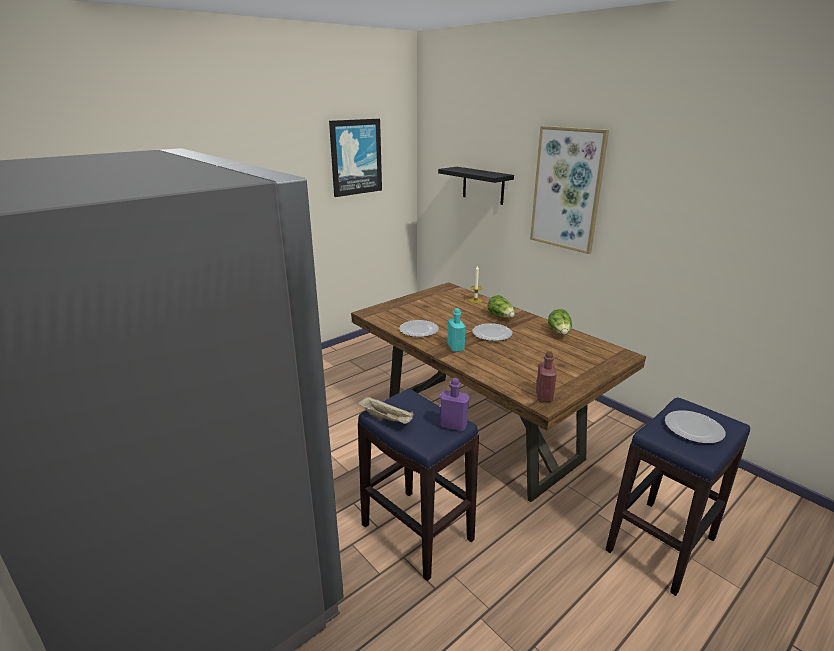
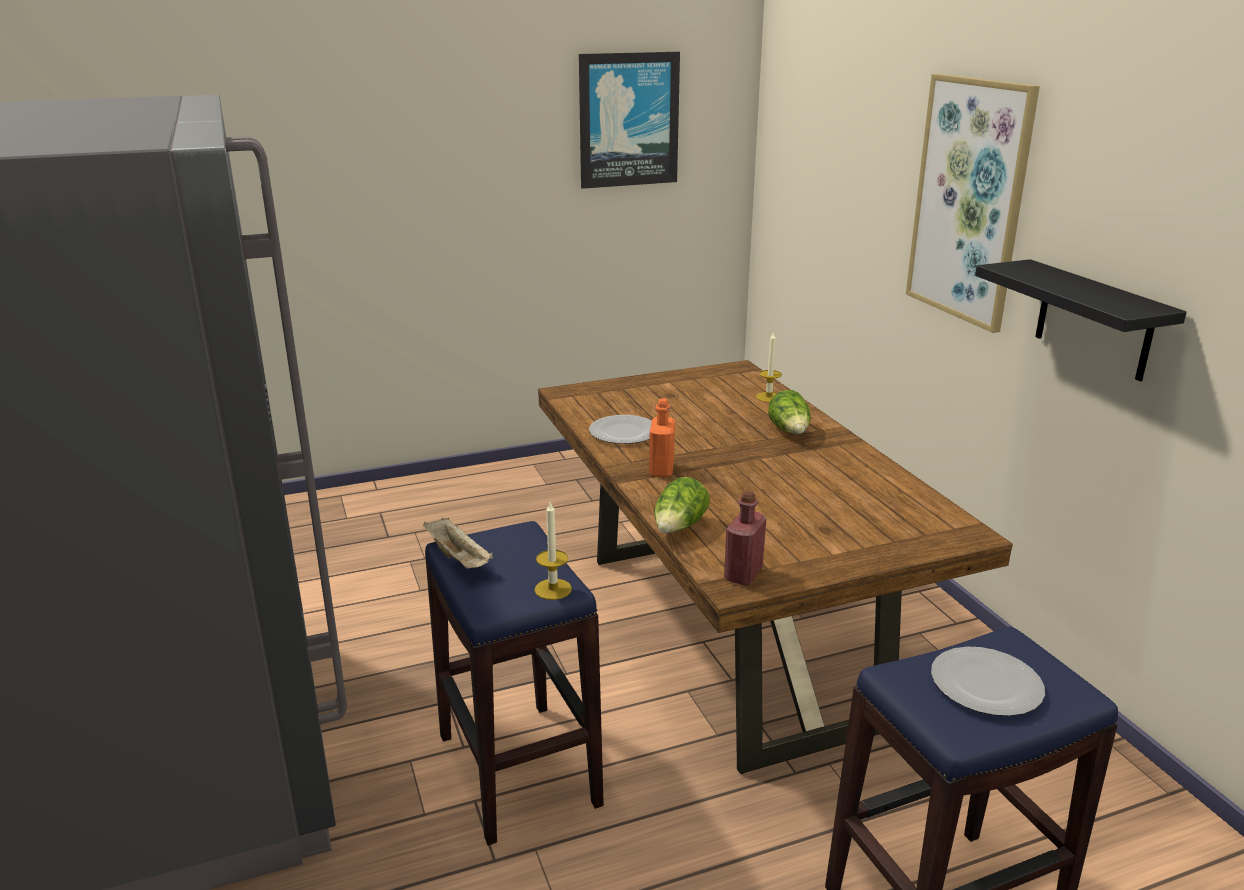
camera: 20 degrees right, 0 degrees up
black shelf [438,167,514,205] -> black shelf moved to [975,259,1187,381]
purple bottle [440,378,470,431] -> candle [534,502,572,600]
turquoise bottle [448,308,466,352] -> orange bottle [649,398,675,477]
plate [472,323,513,341] -> none
lettuce [548,309,572,335] -> lettuce moved to [654,477,710,533]

